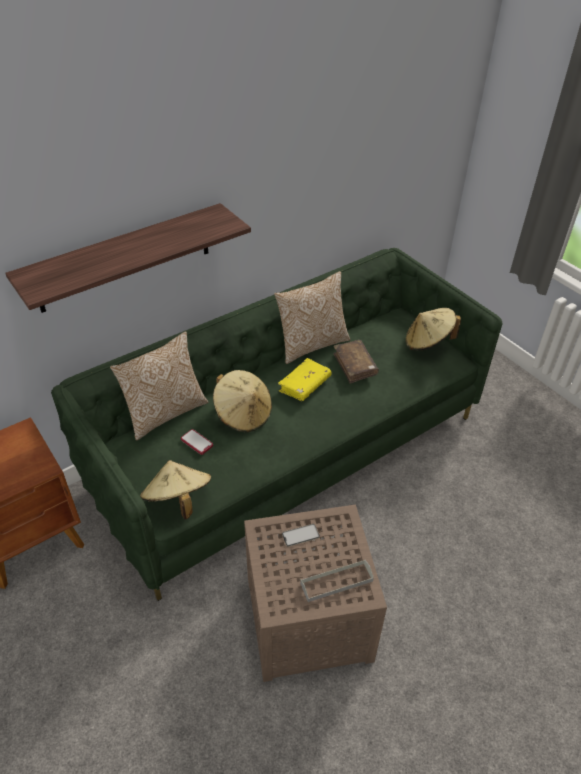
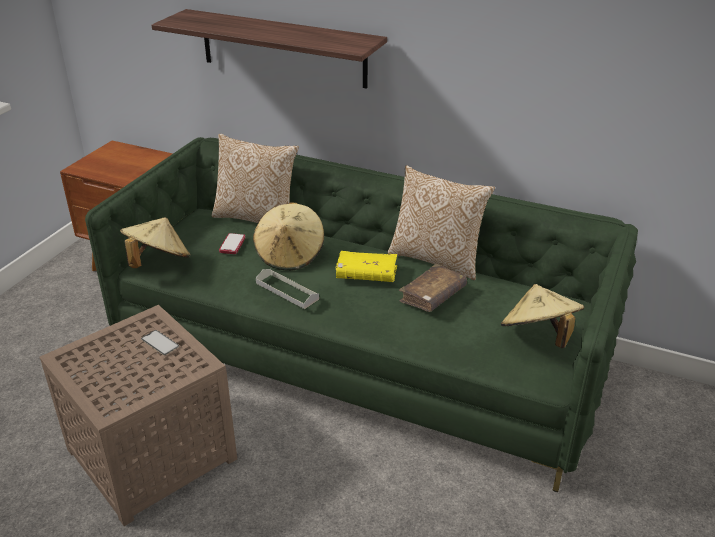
camera: 60 degrees right, 10 degrees down
grey tray [300,559,374,602] -> grey tray moved to [256,269,319,309]

